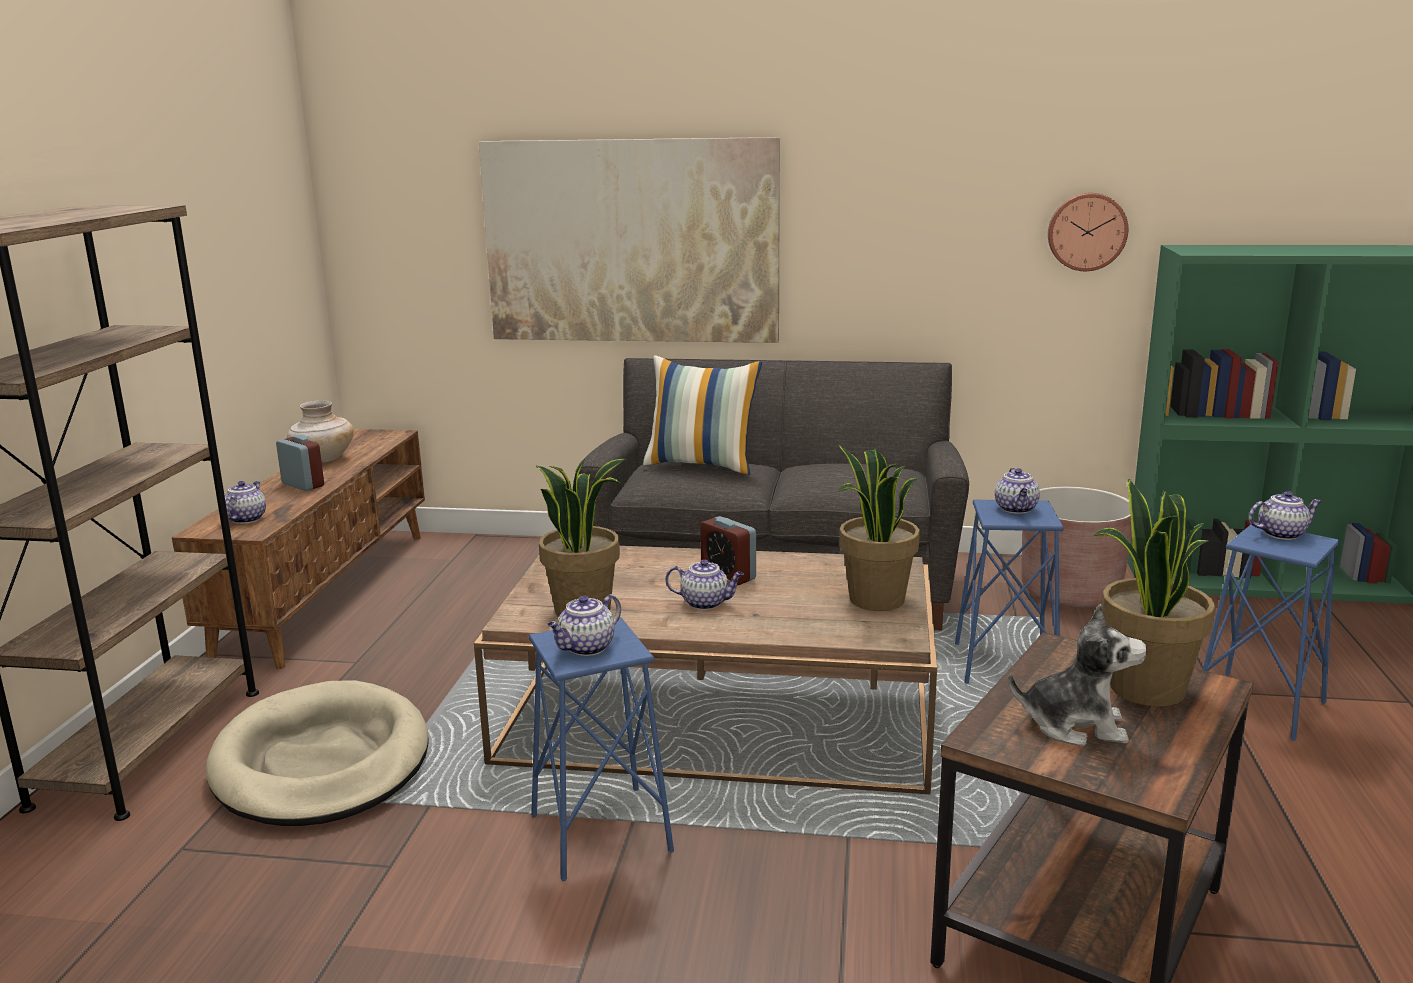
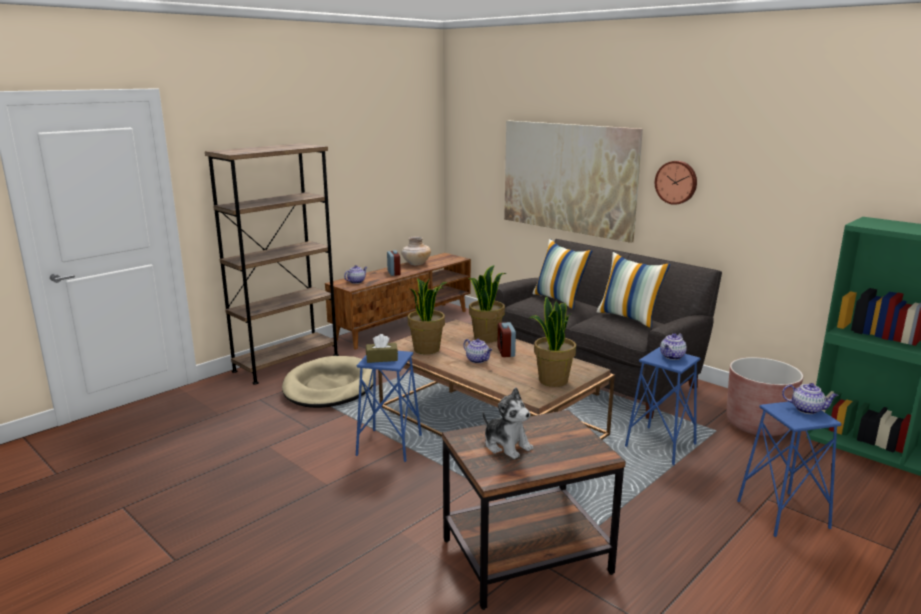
camera: 35 degrees right, 0 degrees up
teapot [547,594,621,656] -> brown tissue box [366,334,398,363]
wall clock [1048,193,1128,271] -> wall clock moved to [655,161,697,205]
potted plant [1093,479,1215,707] -> potted plant moved to [468,265,507,343]
none -> pillow [597,252,670,328]

